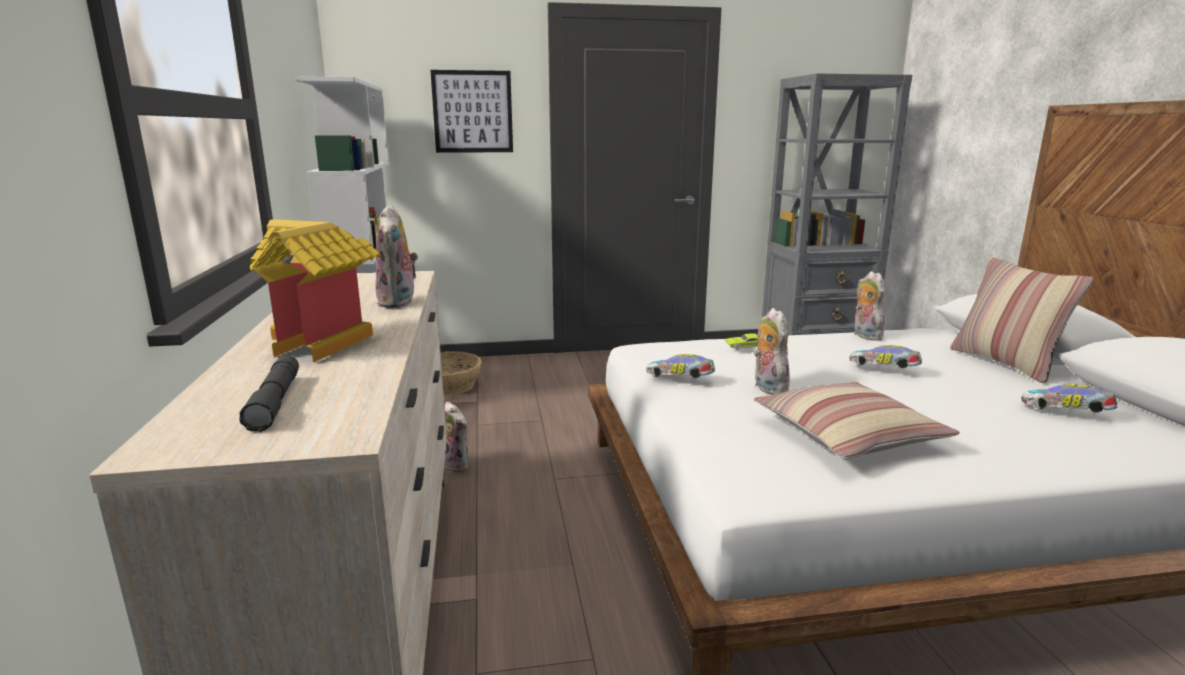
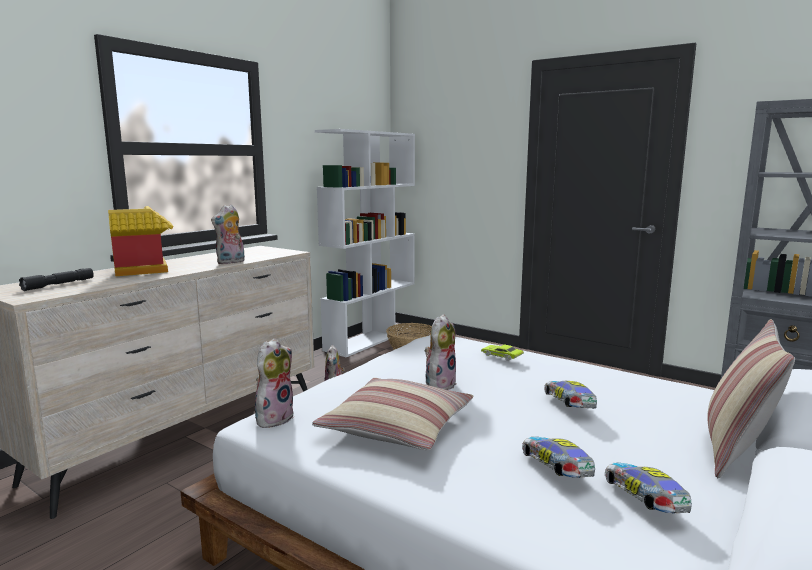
camera: 45 degrees right, 5 degrees down
picture [430,70,513,153] -> none
toy car [646,354,716,378] -> toy car moved to [522,437,595,478]
plush toy [853,271,885,341] -> plush toy moved to [255,338,294,428]

